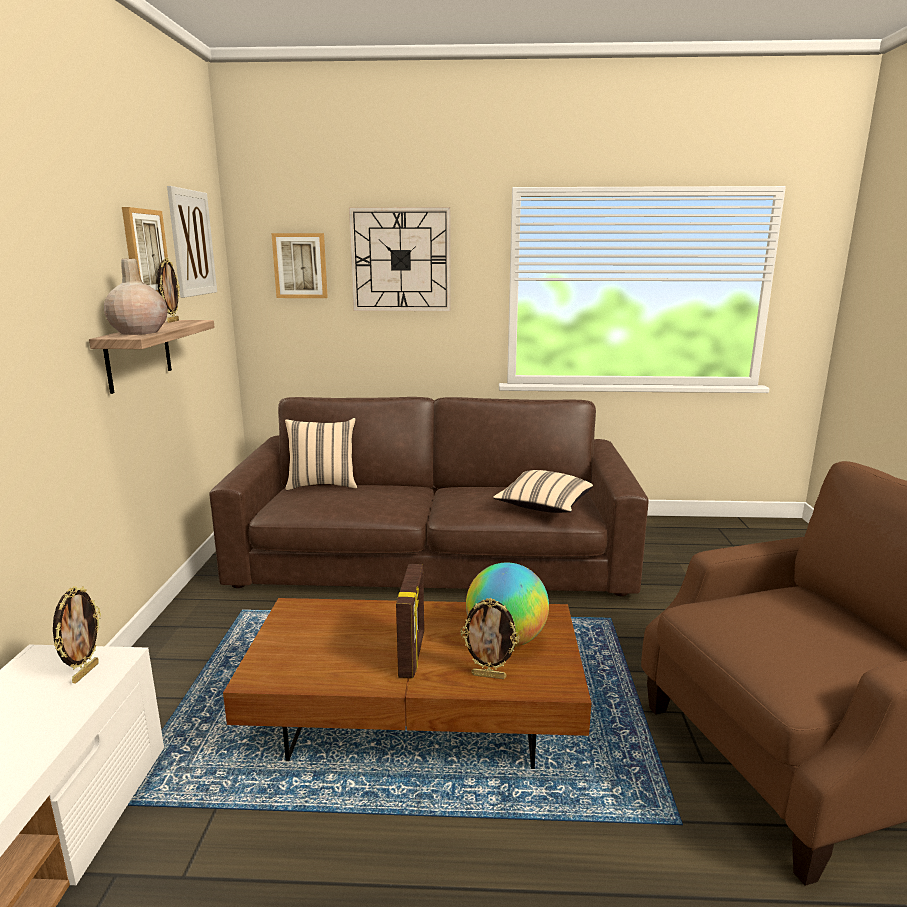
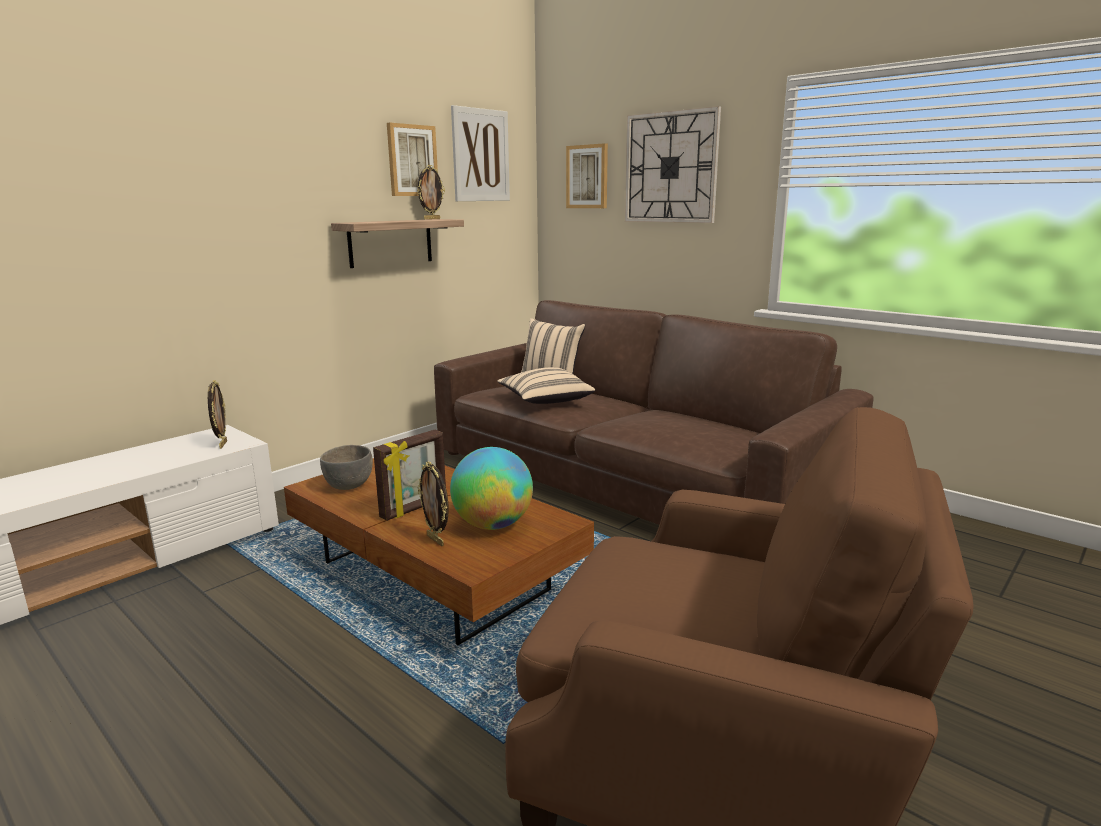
camera: 40 degrees right, 0 degrees up
picture frame [53,586,101,684] -> picture frame turned 60 degrees counterclockwise [208,380,227,449]
beige vase [104,259,168,335] -> none
beige pillow [493,470,593,513] -> beige pillow moved to [497,367,595,404]
none -> grey bowl [320,445,373,490]

